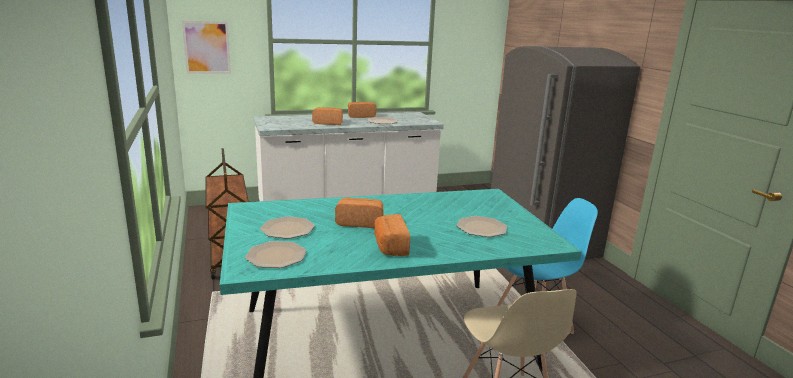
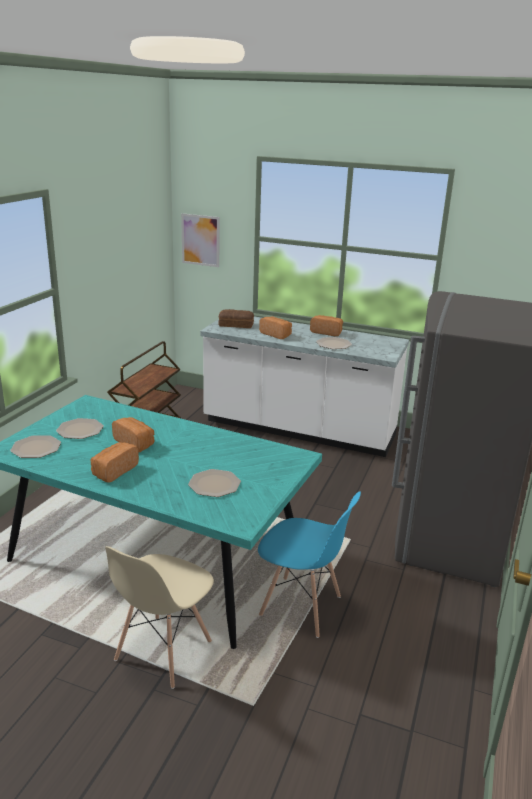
camera: 40 degrees right, 5 degrees up
none -> bread [219,309,254,328]

